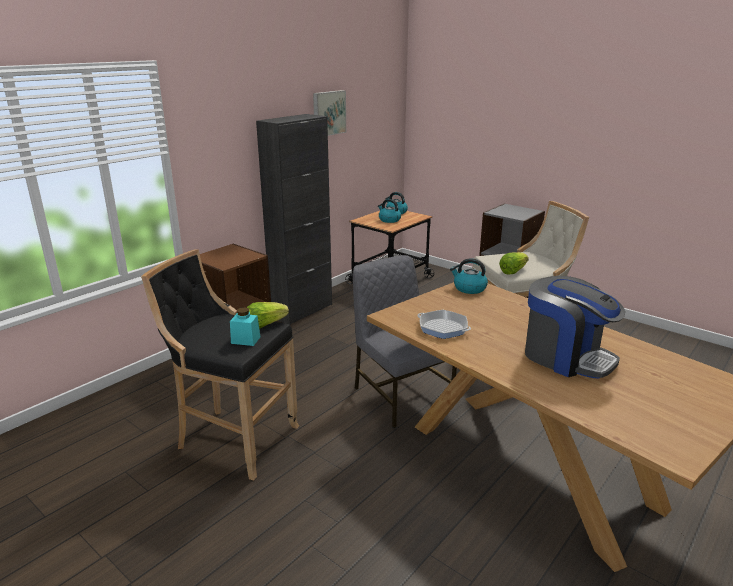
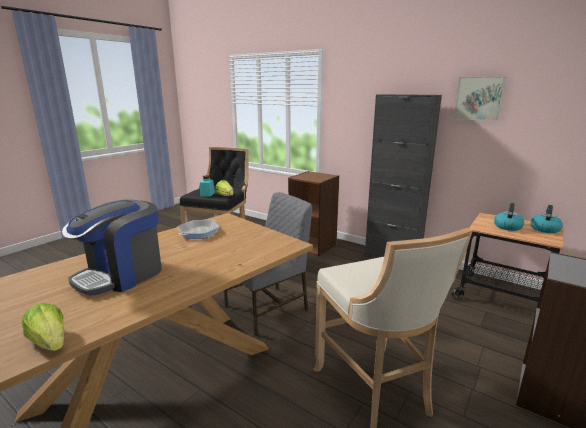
camera: 85 degrees right, 5 degrees down
kettle [450,258,488,294] -> none
lettuce [499,252,529,275] -> lettuce moved to [22,303,64,351]

